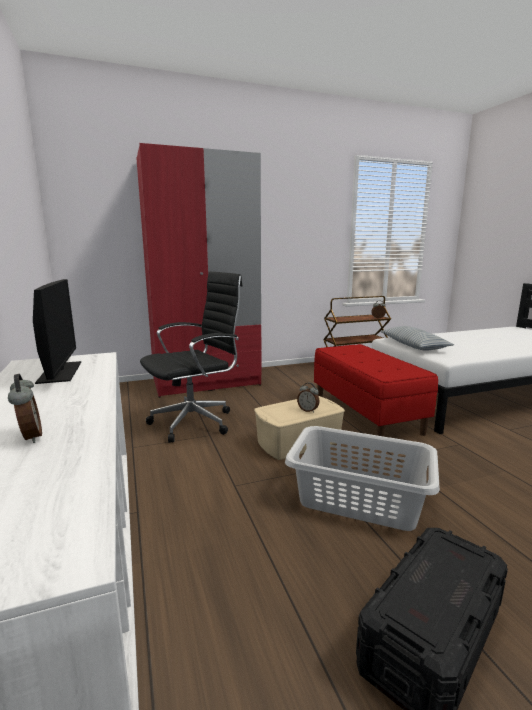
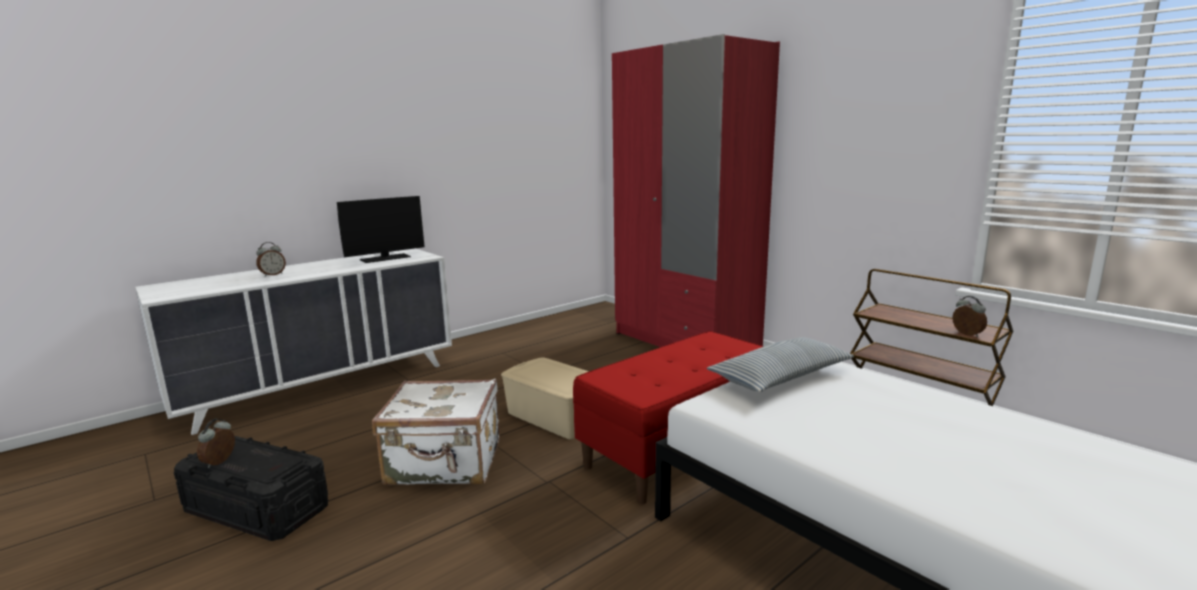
camera: 70 degrees right, 0 degrees up
black office chair [140,271,243,443] -> none
grey laundry basket [285,426,440,531] -> white suitcase [372,379,500,485]
alarm clock [297,383,319,413] -> alarm clock moved to [197,419,235,468]

